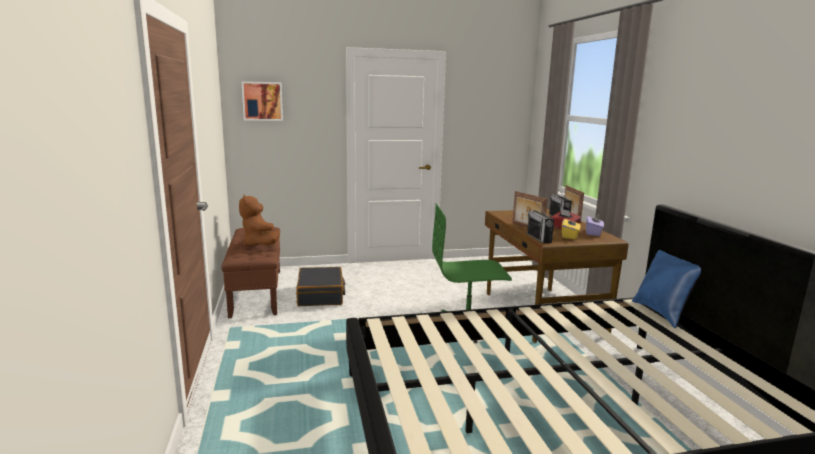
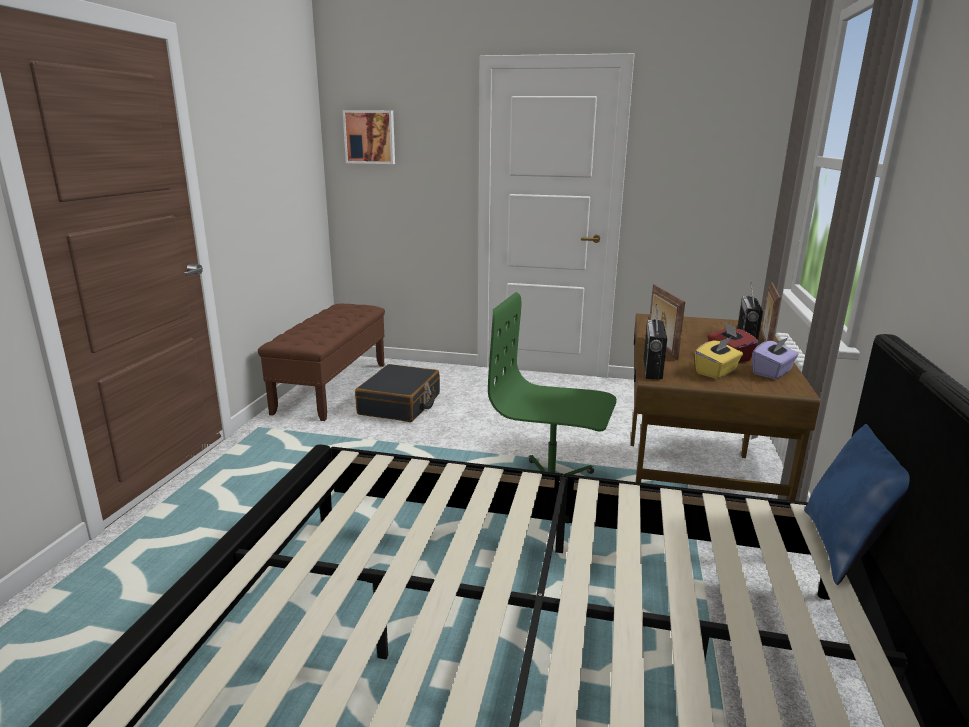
camera: 25 degrees right, 5 degrees up
brown plush toy [239,195,280,247] -> none

